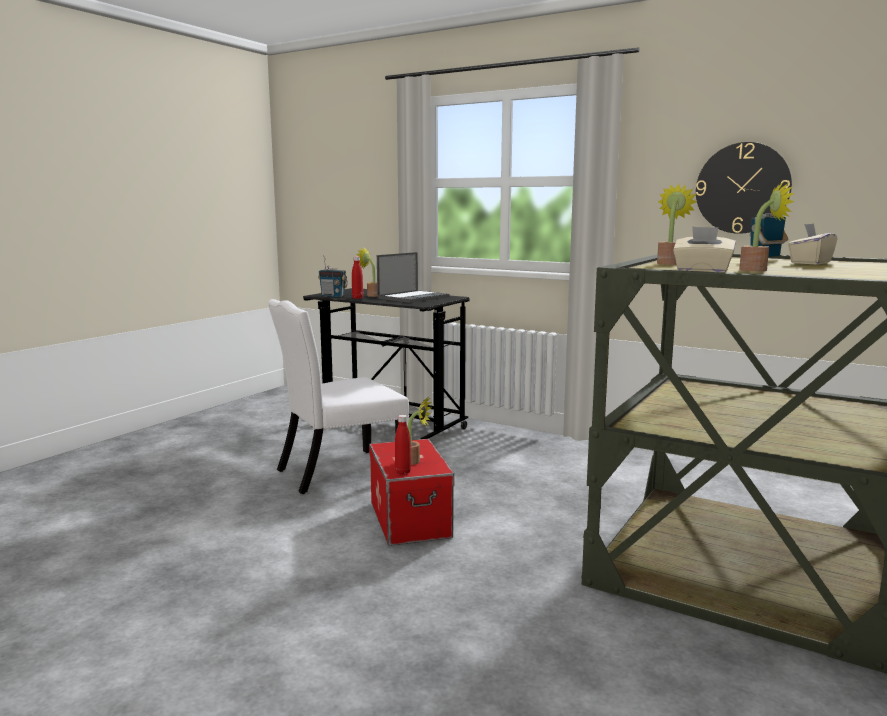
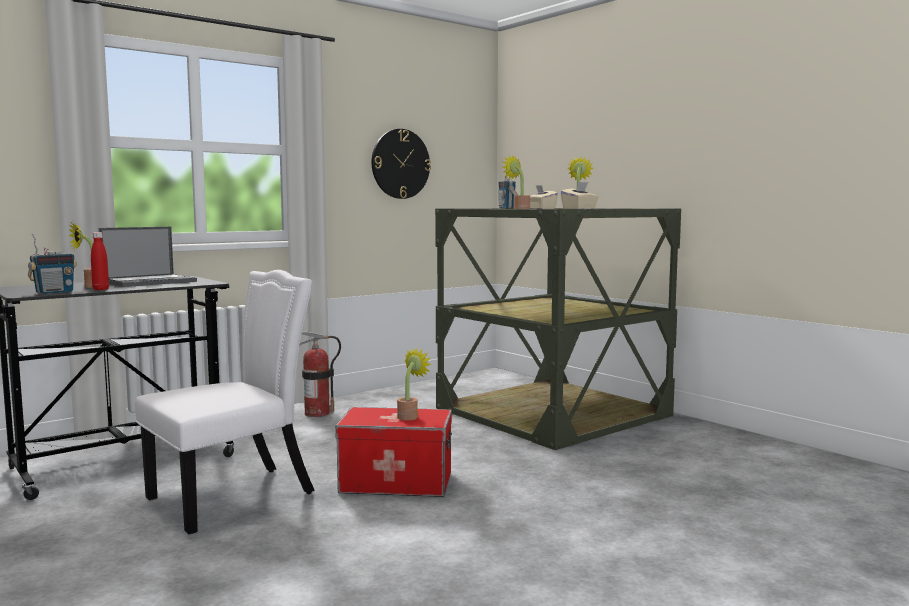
camera: 70 degrees left, 5 degrees down
white chair [268,299,409,494] -> white chair turned 120 degrees counterclockwise [135,270,315,534]
laptop [377,252,449,303] -> laptop turned 75 degrees clockwise [99,227,197,287]
red bottle [395,415,411,475] -> none
none -> fire extinguisher [299,331,341,417]

